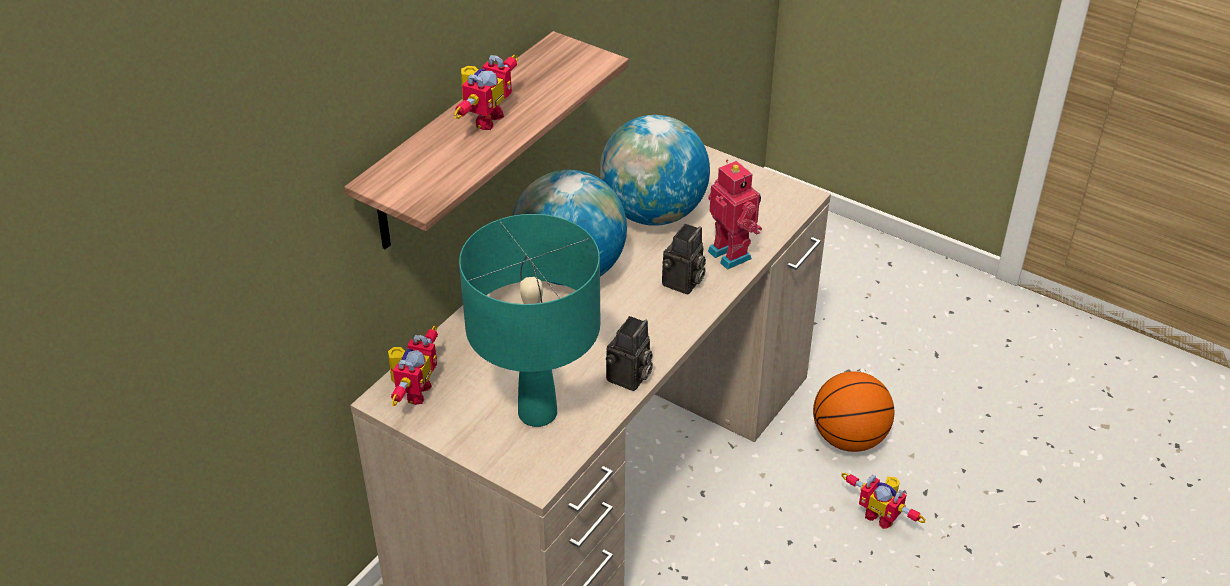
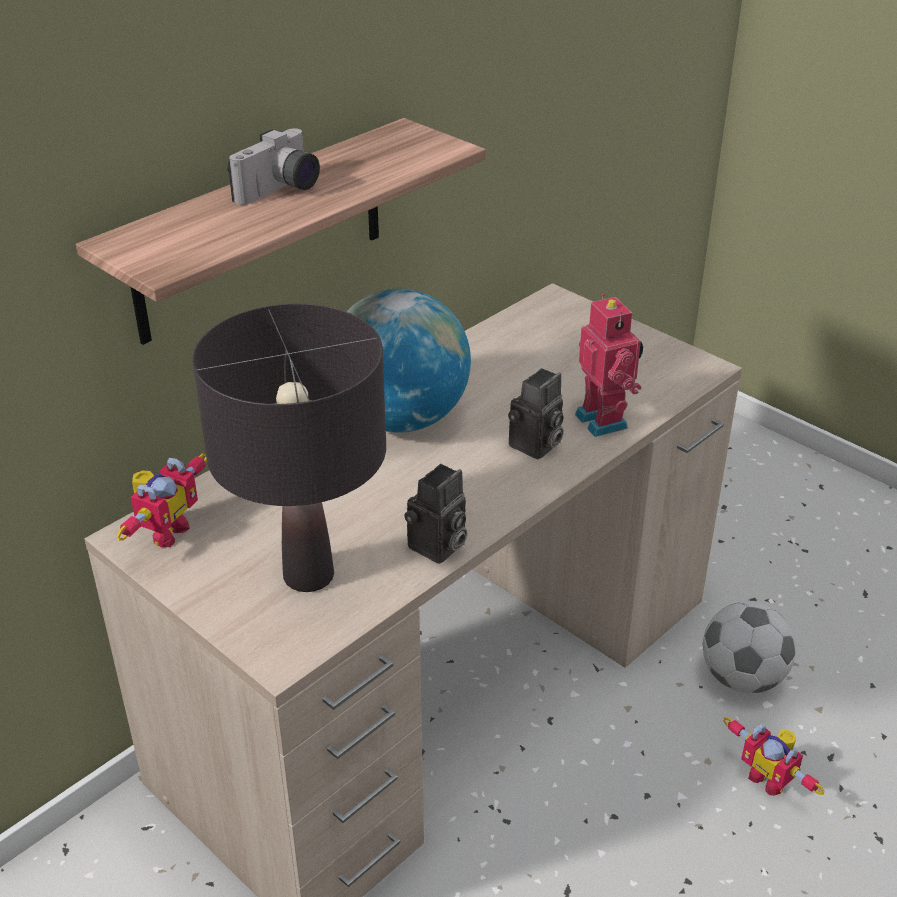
camera: 10 degrees right, 5 degrees down
toy robot [454,55,518,130] -> camera [227,128,320,205]
turquoise table lamp [459,214,600,427] -> black table lamp [192,304,386,592]
globe [600,115,710,226] -> none
basketball [813,371,894,452] -> football [703,602,796,693]

